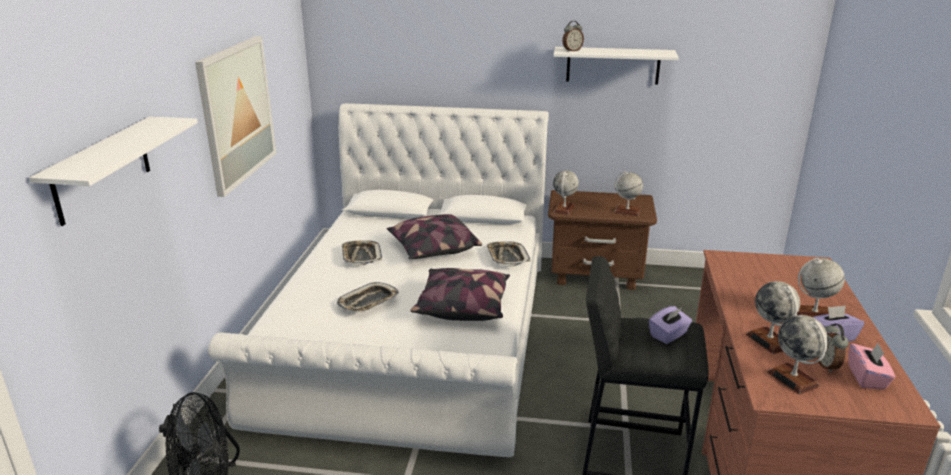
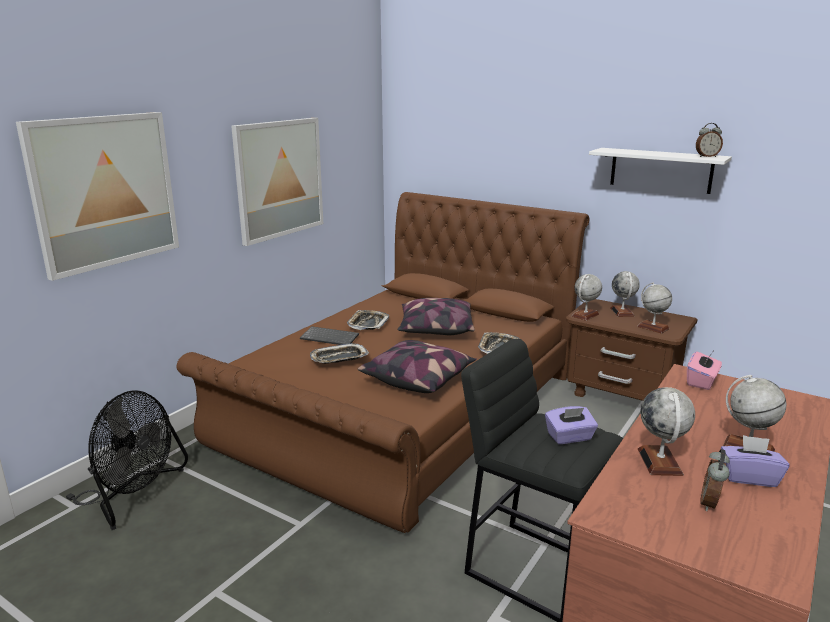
camera: 25 degrees right, 5 degrees down
white shelf [30,117,198,226] -> picture [16,112,179,281]
white bed [208,103,549,457] -> brown bed [176,192,590,533]
alarm clock [562,21,584,52] -> alarm clock moved to [696,123,723,157]
globe [767,315,828,395] -> globe moved to [611,271,640,317]
pink tissue box [848,343,895,389] -> pink tissue box moved to [687,351,722,390]
none -> keyboard [300,326,359,345]

